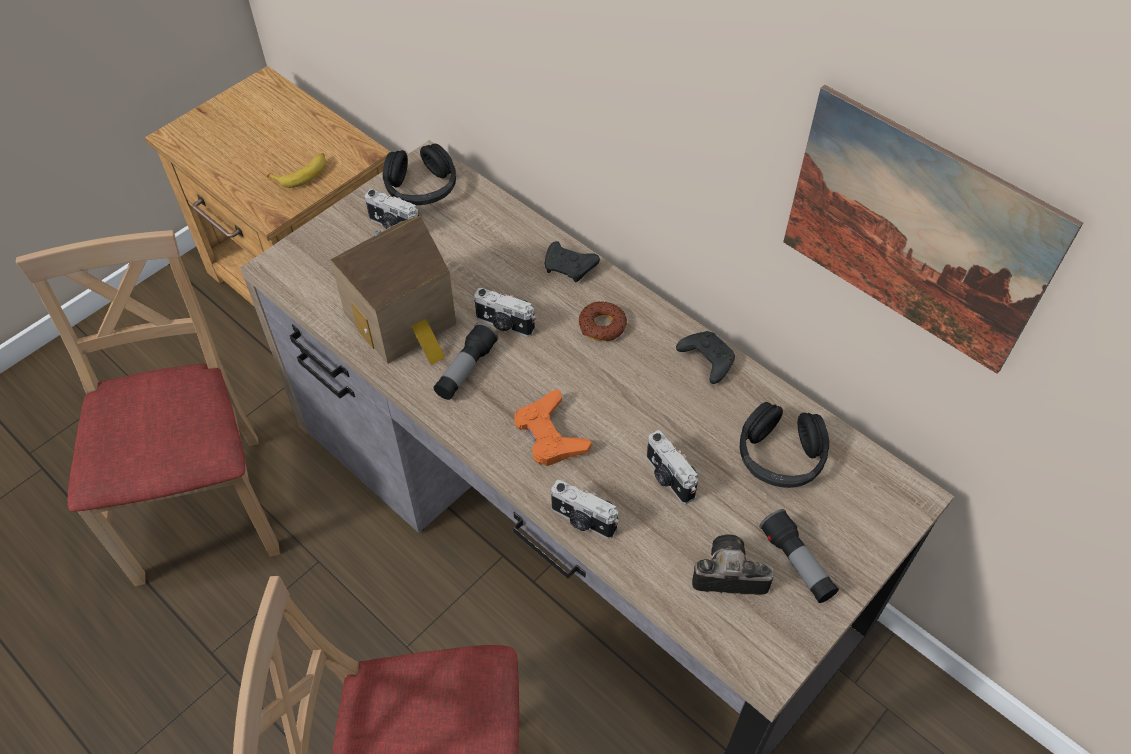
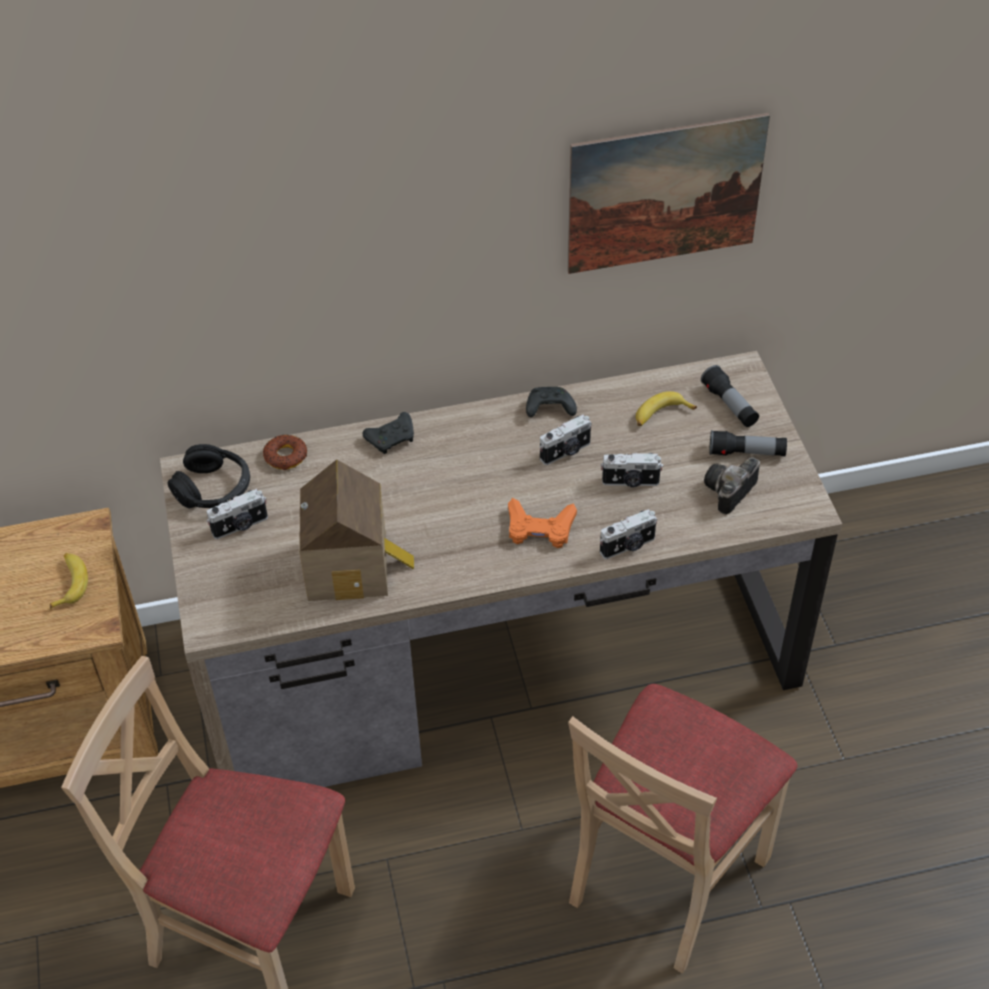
camera: 55 degrees left, 5 degrees down
flashlight [434,323,498,400] -> flashlight moved to [701,365,759,427]
camera [474,288,535,337] -> camera moved to [539,415,592,465]
donut [579,301,627,341] -> donut moved to [263,435,308,470]
black headphones [740,402,829,488] -> banana [636,391,697,426]

